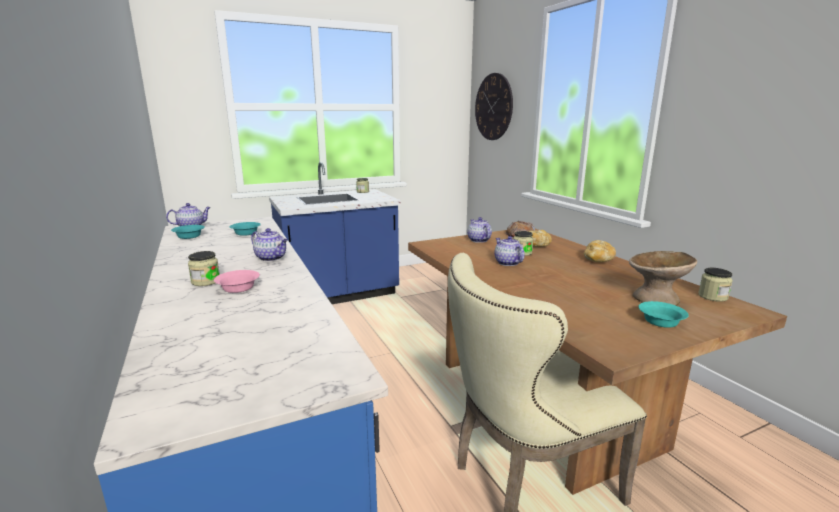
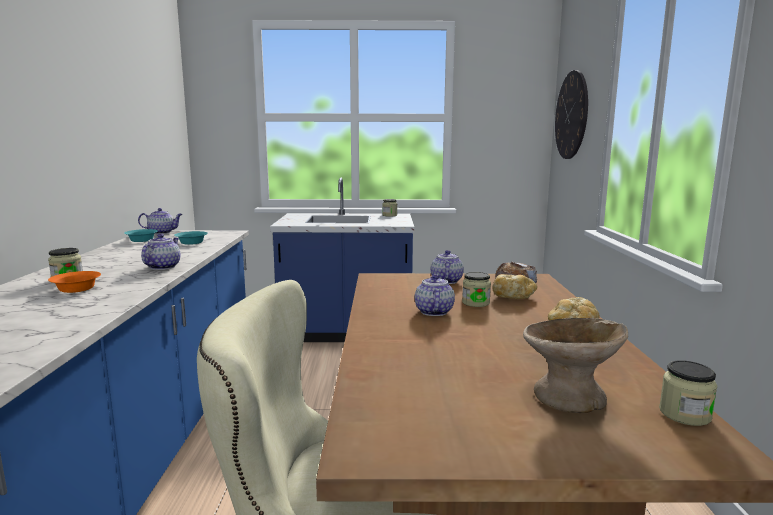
camera: 25 degrees right, 5 degrees down
pink bowl [214,270,260,293] -> orange bowl [48,271,101,293]
teapot [251,228,288,261] -> teapot turned 135 degrees counterclockwise [141,234,180,270]
turquoise bowl [638,301,689,328] -> none

